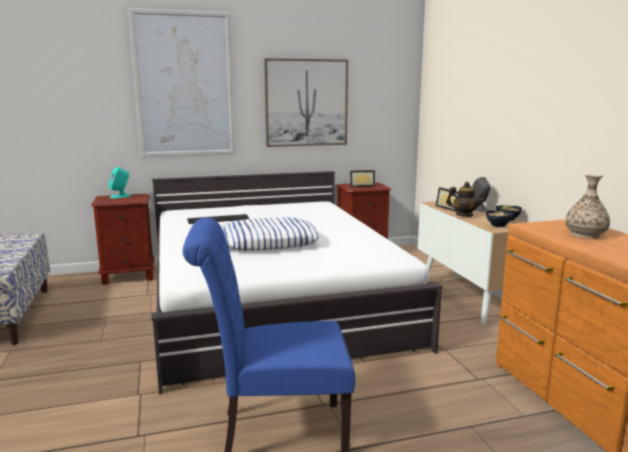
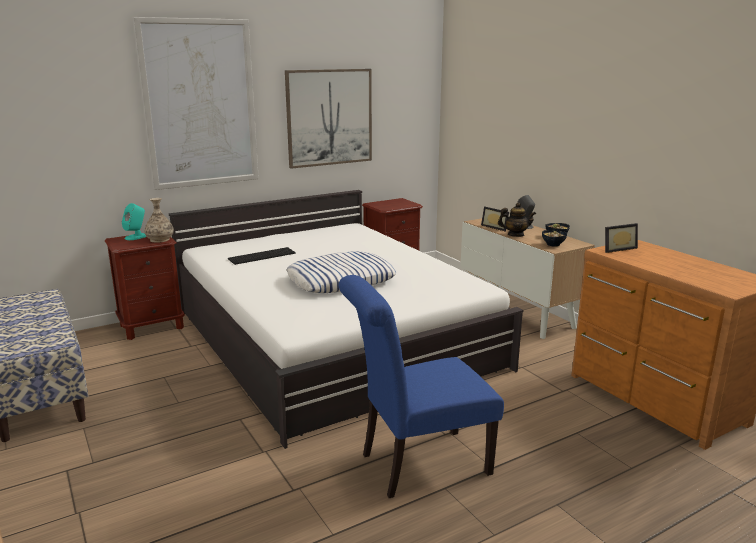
camera: 15 degrees left, 5 degrees up
picture frame [350,170,375,187] -> picture frame moved to [605,223,638,253]
vase [565,174,610,239] -> vase moved to [145,198,174,243]

